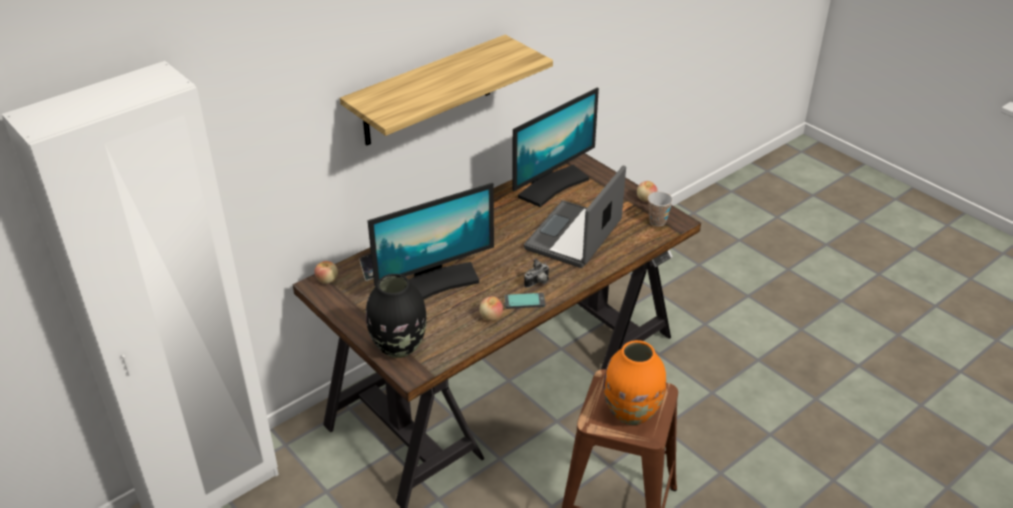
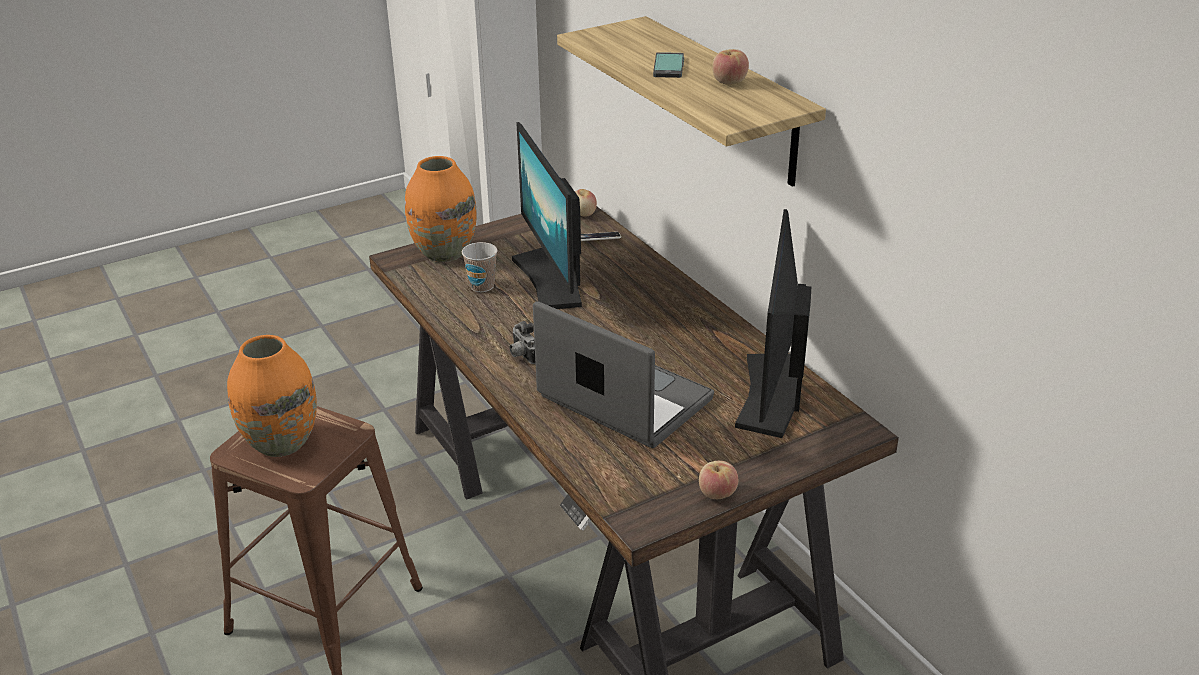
camera: 100 degrees right, 5 degrees down
black vase [366,274,426,358] -> orange vase [405,156,477,262]
apple [480,296,503,321] -> apple moved to [712,49,749,85]
phone [505,293,545,309] -> phone moved to [653,52,684,78]
monitor [512,87,599,207] -> monitor turned 45 degrees clockwise [735,209,811,438]
cup [648,192,673,226] -> cup moved to [462,242,497,292]

